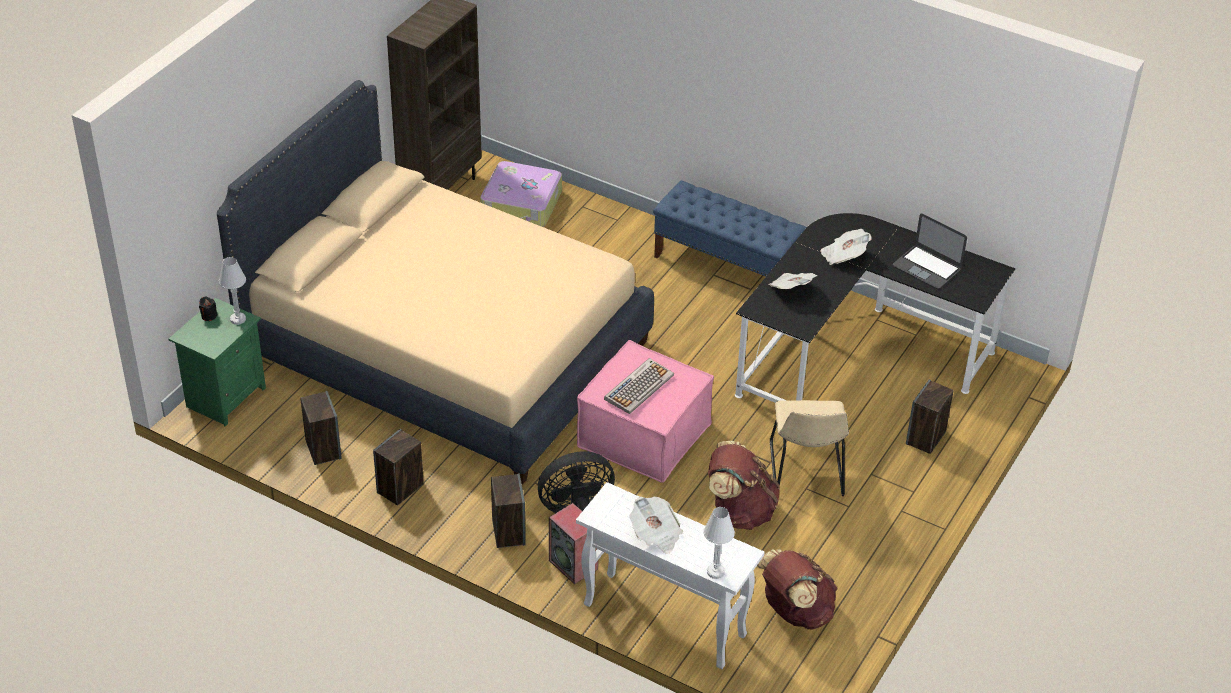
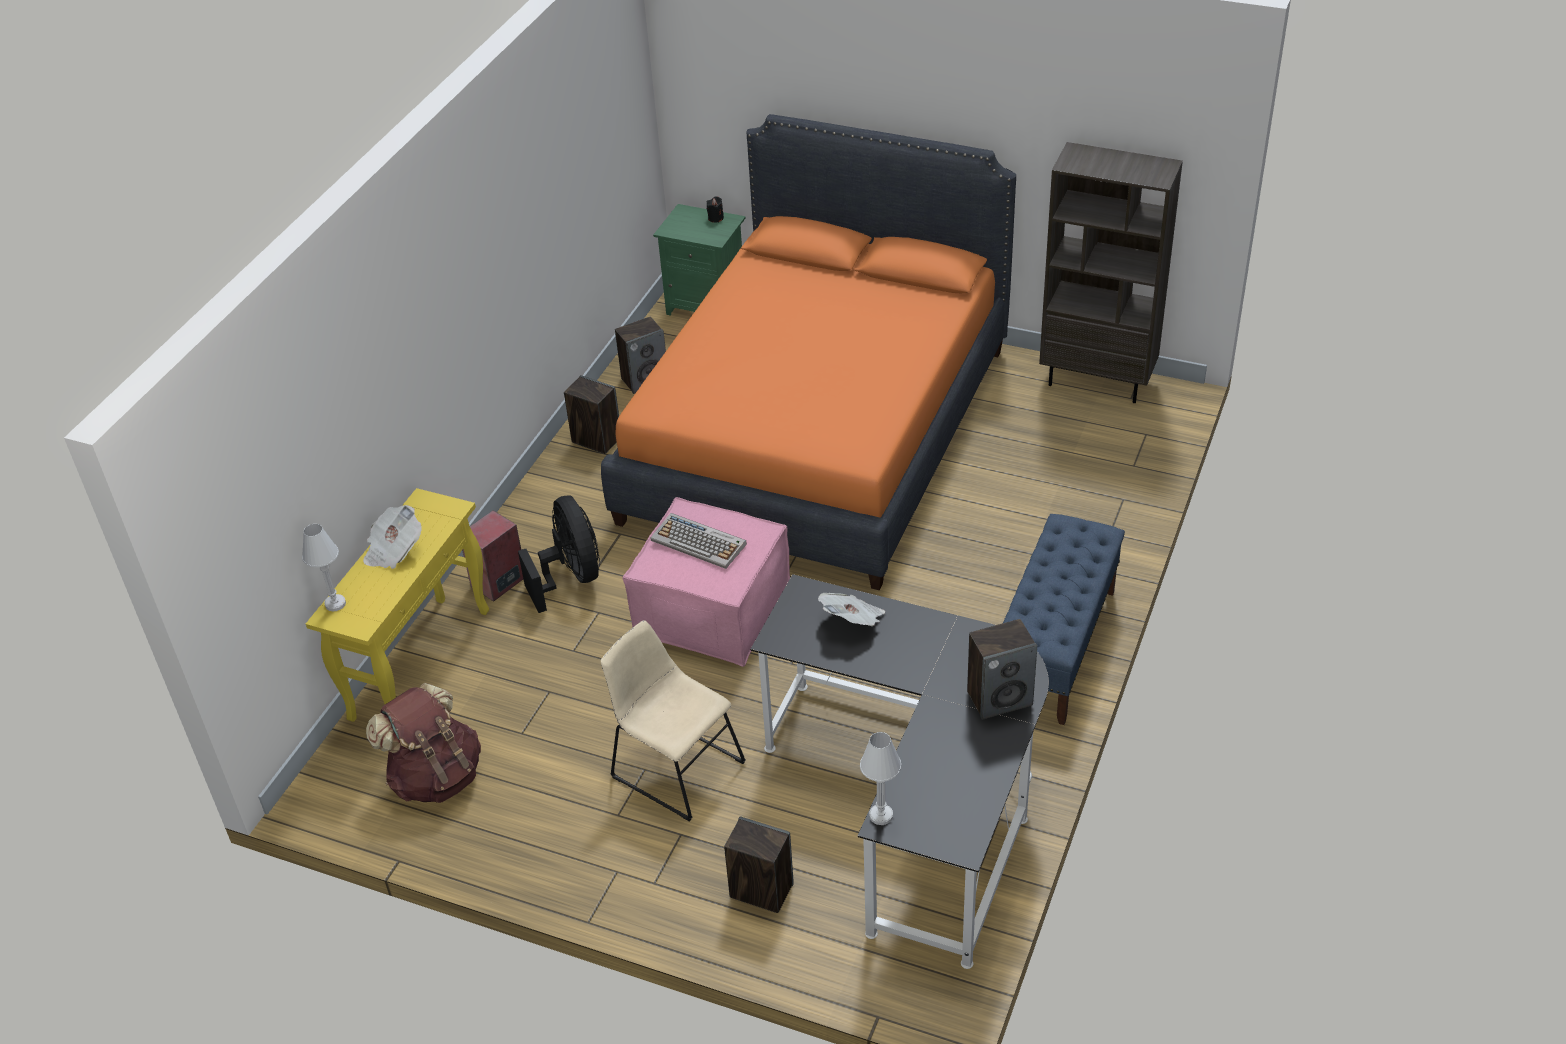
camera: 85 degrees right, 0 degrees up
beige bed [217,80,654,484] -> orange bed [601,114,1016,590]
white table lamp [219,257,246,325] -> white table lamp moved to [860,732,902,825]
suitcase [480,161,562,227] -> none
speaker [491,473,526,548] -> speaker moved to [967,619,1037,720]
white console table [576,482,764,669] -> yellow console table [306,488,489,722]
brown backpack [708,441,780,530] -> none
beige chair [770,400,849,496] -> beige chair turned 45 degrees clockwise [601,620,746,822]
newspaper [820,229,871,265] -> none
laptop [893,213,967,289] -> none

